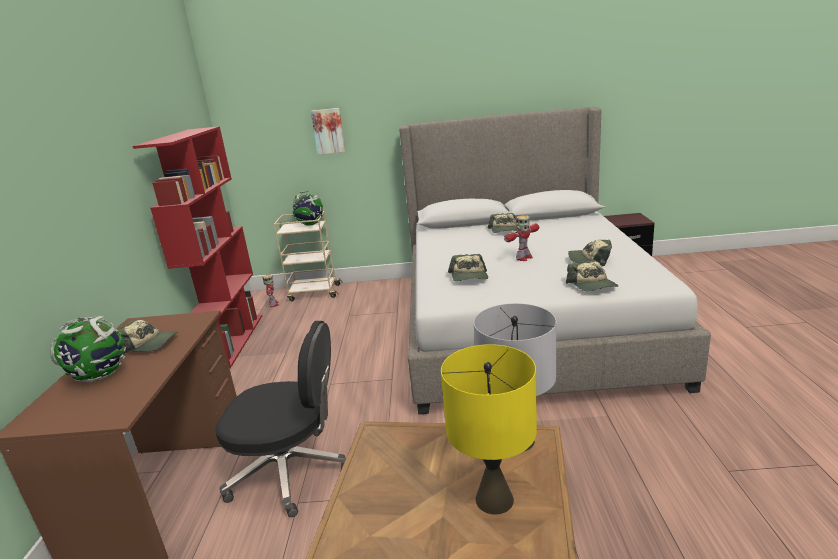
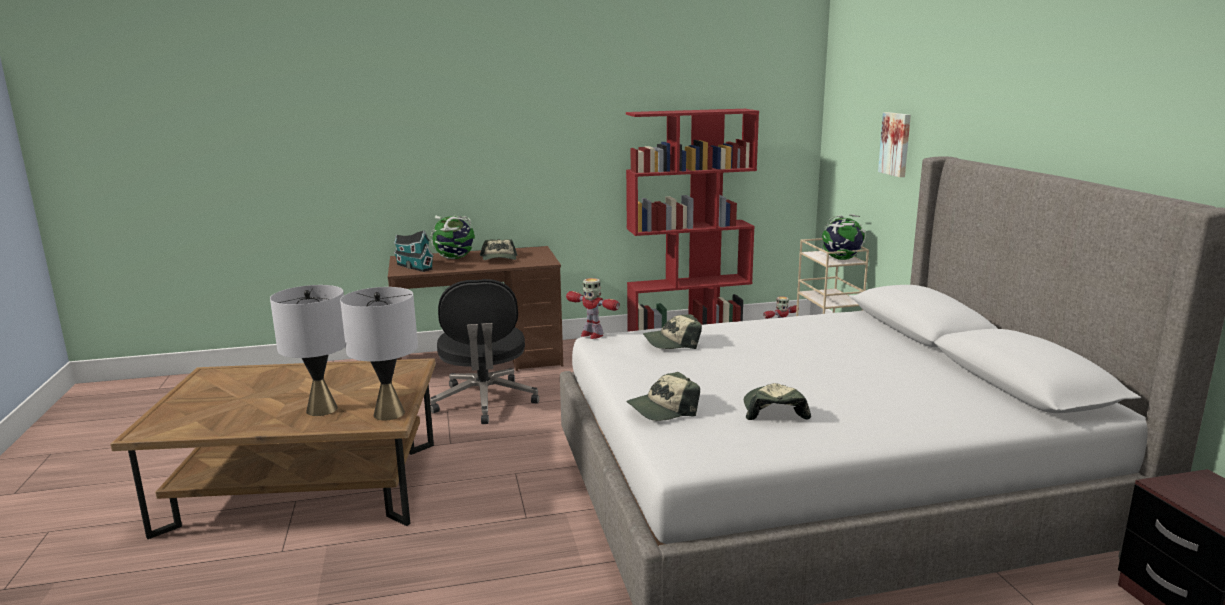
camera: 75 degrees right, 5 degrees down
yellow table lamp [441,344,537,514] -> grey table lamp [270,285,346,416]
cap [488,213,518,233] -> none
toy robot [504,215,539,261] -> toy robot moved to [566,278,620,339]
none -> toy house [394,230,434,272]

